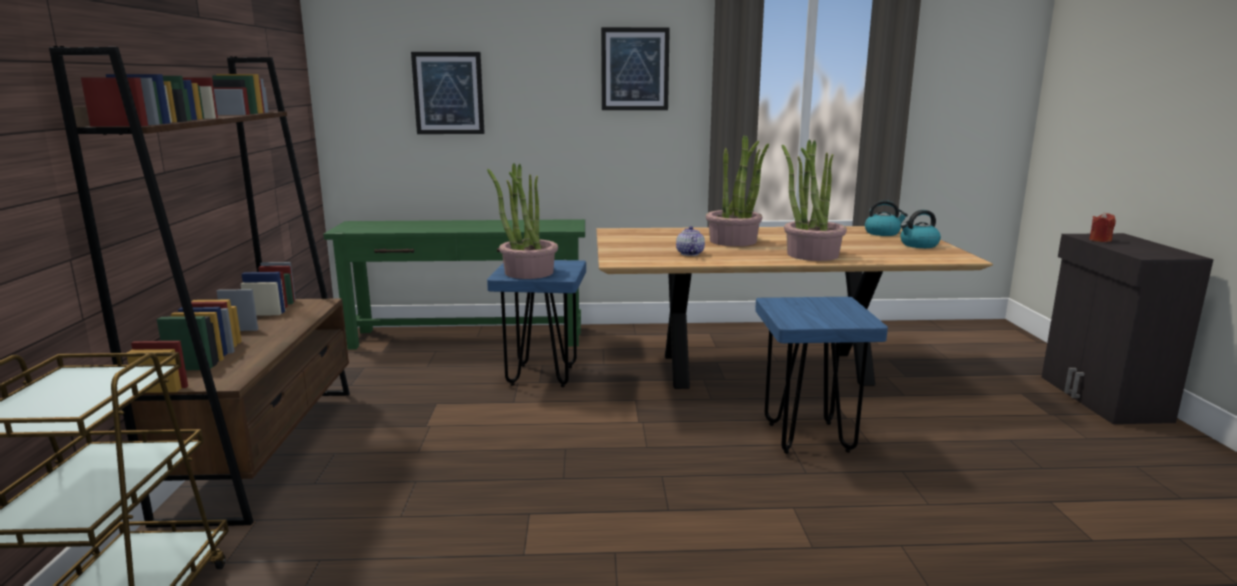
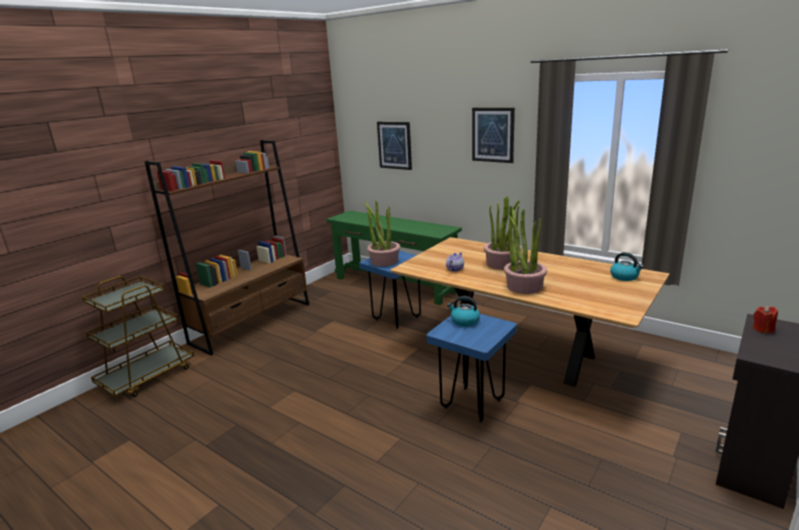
camera: 40 degrees right, 5 degrees up
kettle [900,210,941,248] -> kettle moved to [447,296,480,327]

